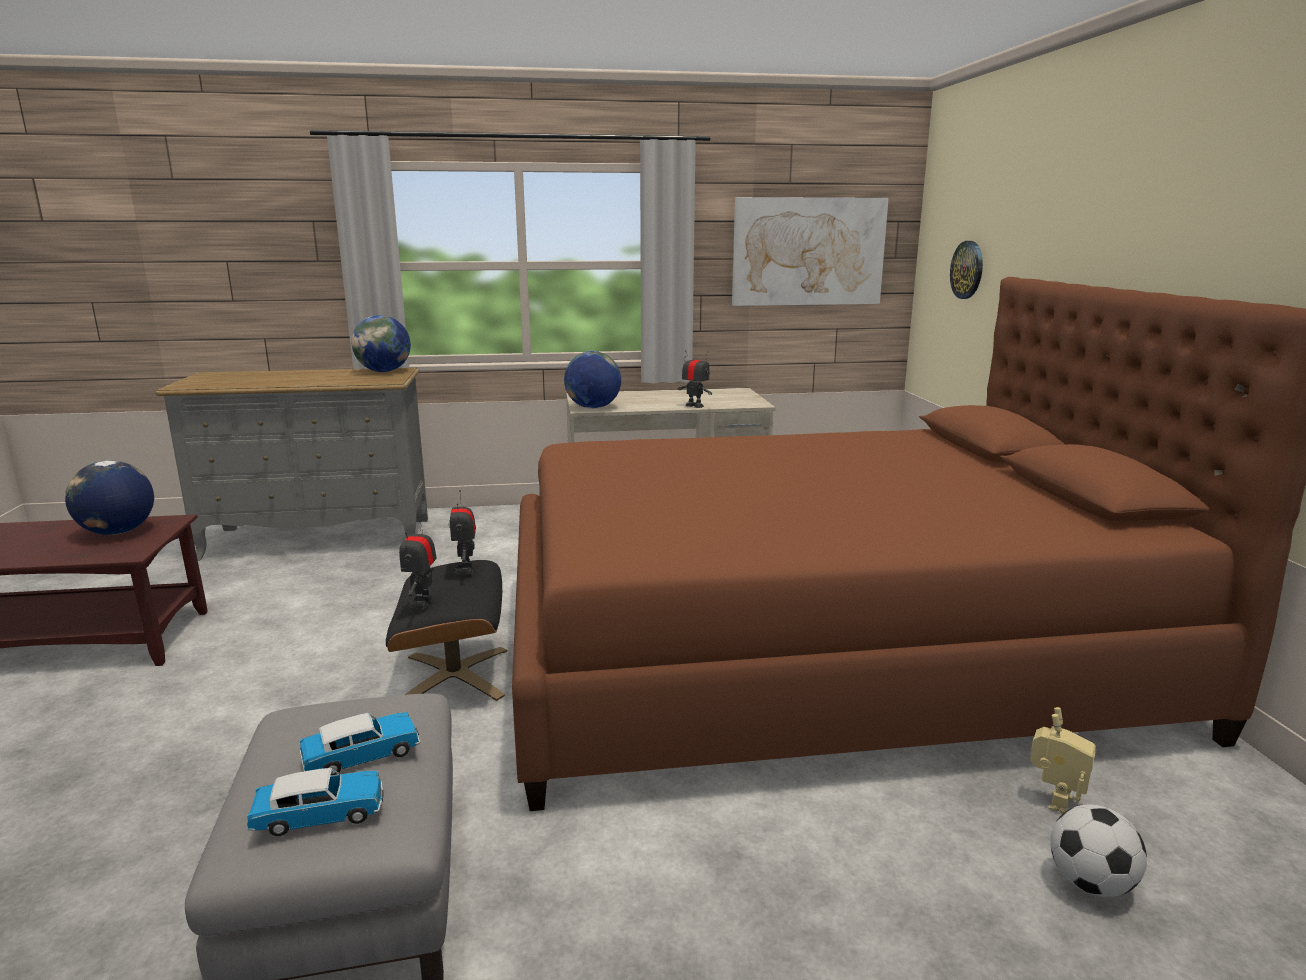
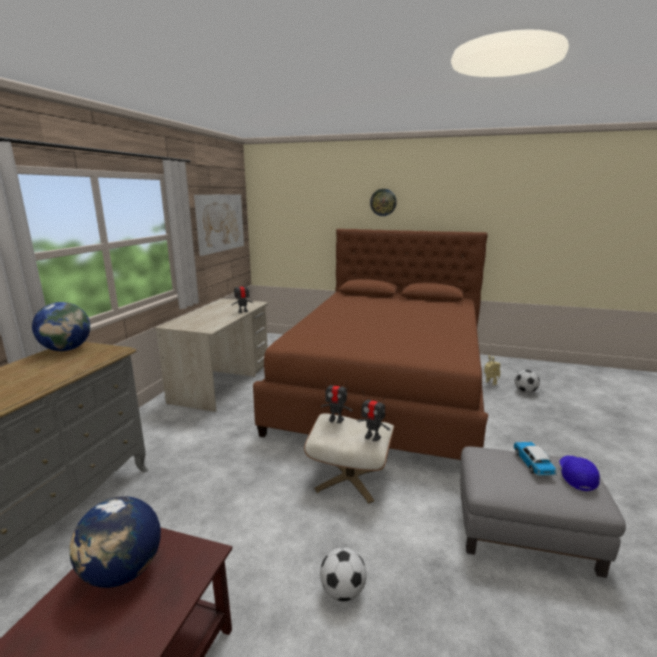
camera: 65 degrees left, 0 degrees up
toy car [247,768,384,836] -> blue cap [560,455,600,491]
black ottoman [386,560,507,701] -> beige ottoman [304,413,395,503]
globe [564,351,621,409] -> none
wall clock [950,241,983,299] -> wall clock moved to [370,189,397,216]
none -> football [320,547,367,601]

